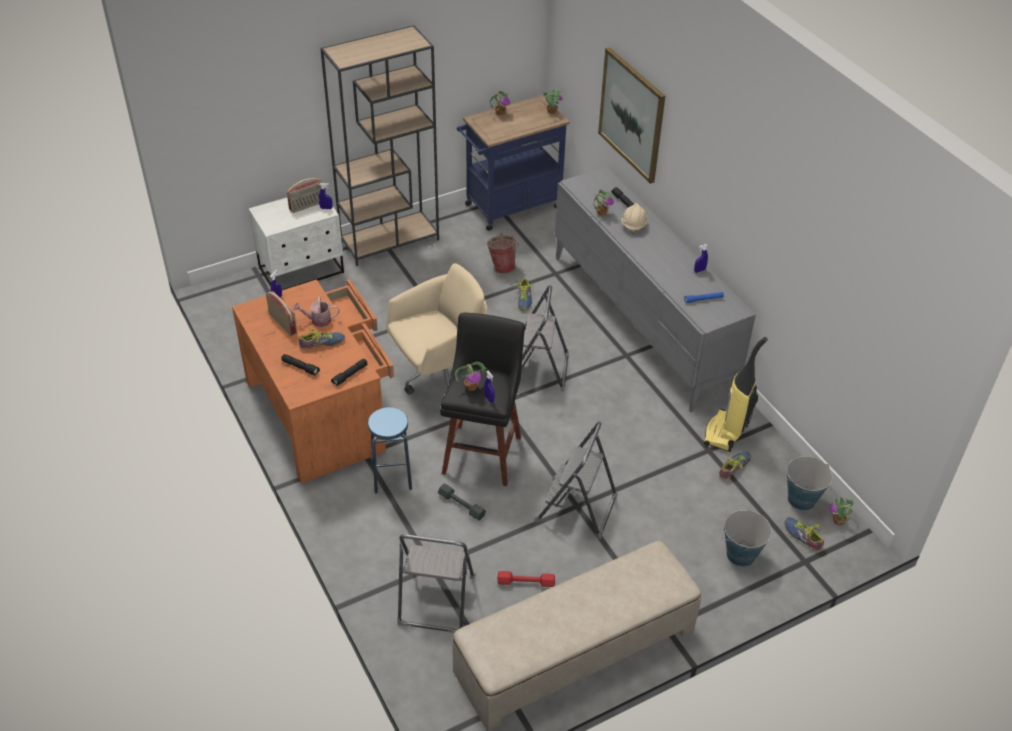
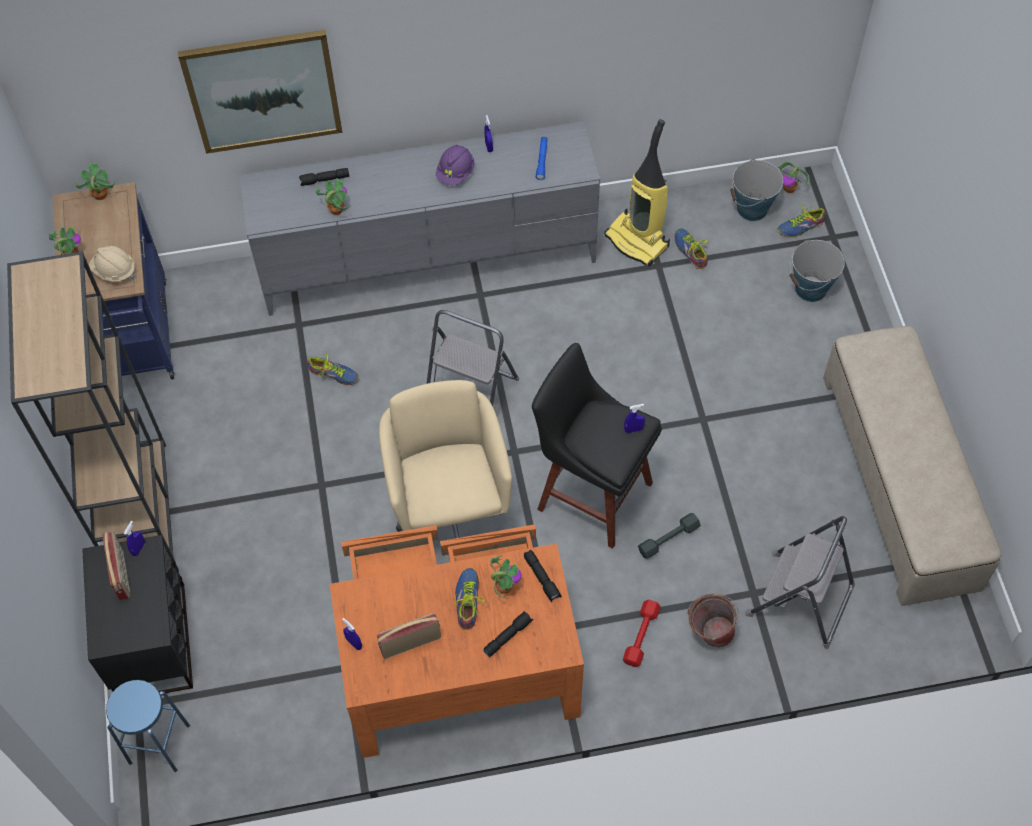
camera: 70 degrees left, 15 degrees up
white nightstand [249,198,344,290] -> black nightstand [82,535,193,693]
watering can [293,297,340,327] -> none
blue stool [368,407,412,494] -> blue stool moved to [106,680,190,772]
potted plant [455,362,488,391] -> potted plant moved to [490,555,522,598]
bucket [487,233,519,273] -> bucket moved to [687,593,739,647]
red dumbbell [498,571,555,587] -> red dumbbell moved to [623,600,661,667]
grey step ladder [534,422,617,539] -> none
beige hard hat [622,203,648,234] -> beige hard hat moved to [89,246,135,282]
none -> purple hard hat [436,145,474,185]

